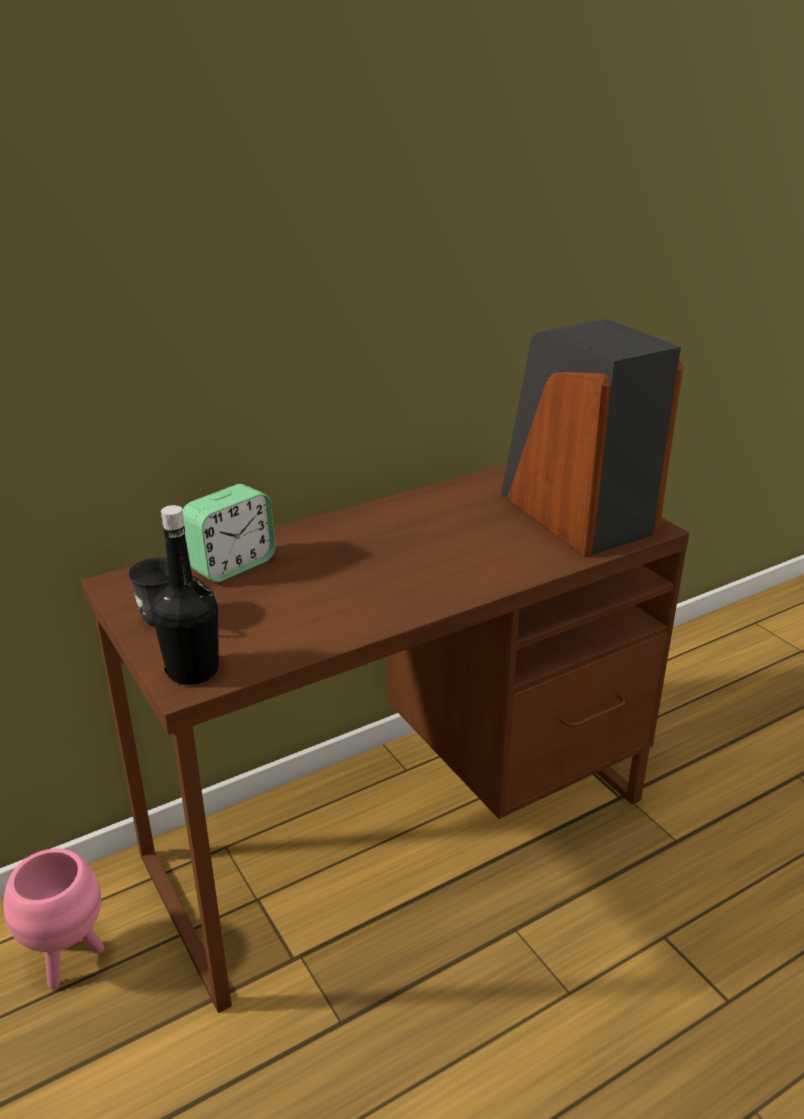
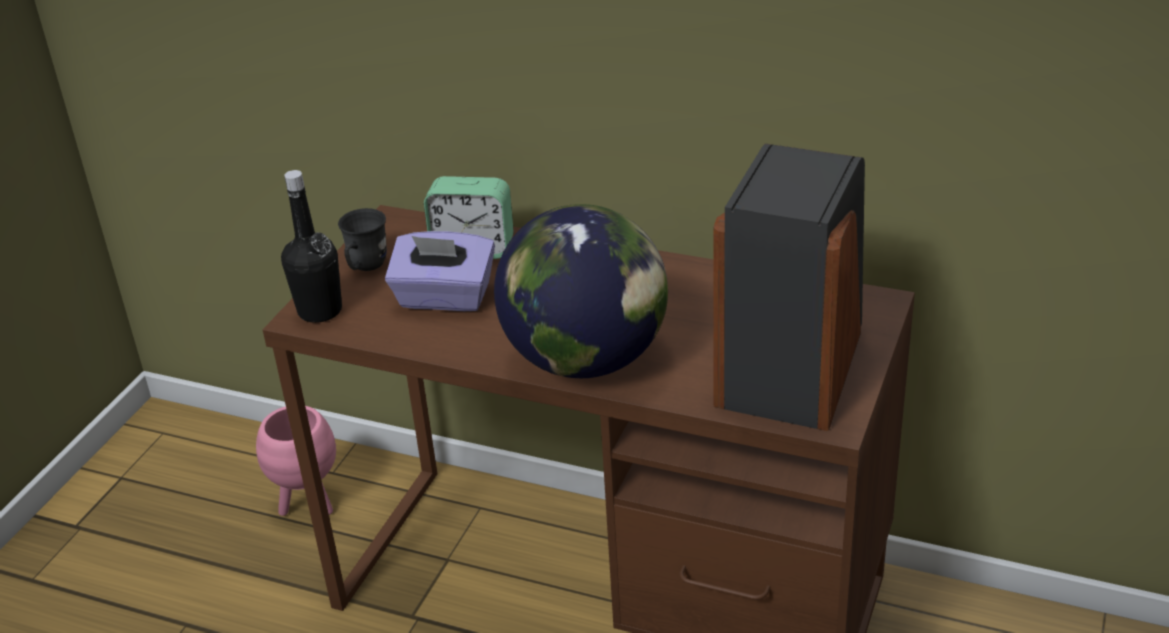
camera: 55 degrees right, 5 degrees up
none -> purple tissue box [385,231,495,311]
none -> globe [494,204,668,378]

